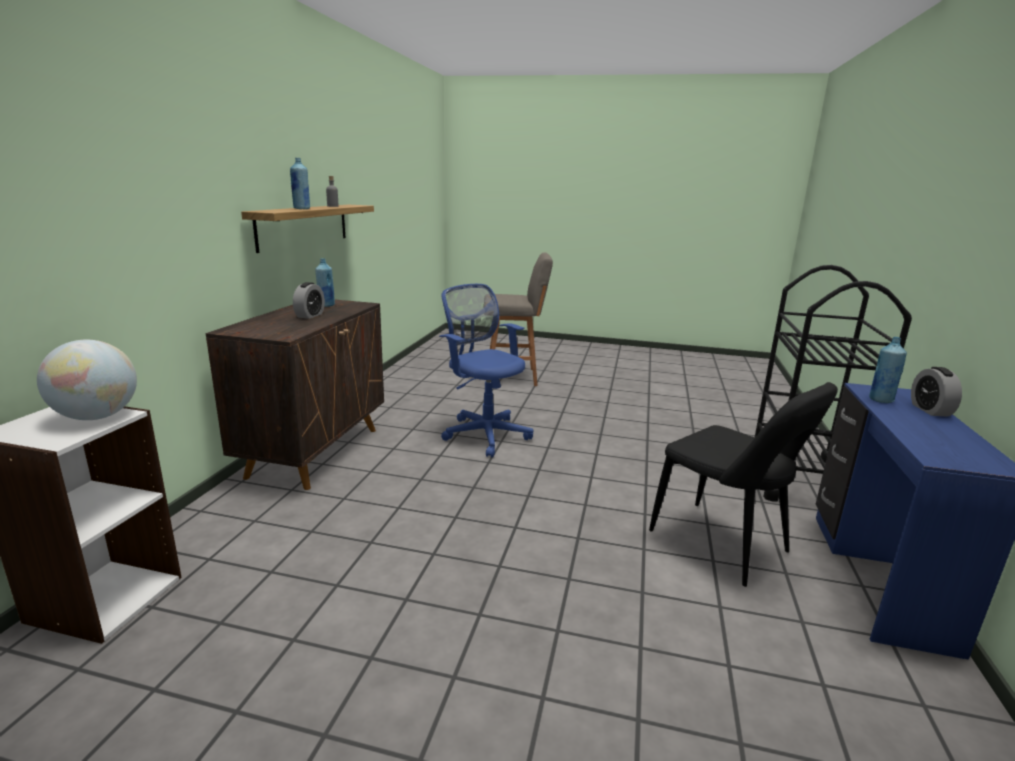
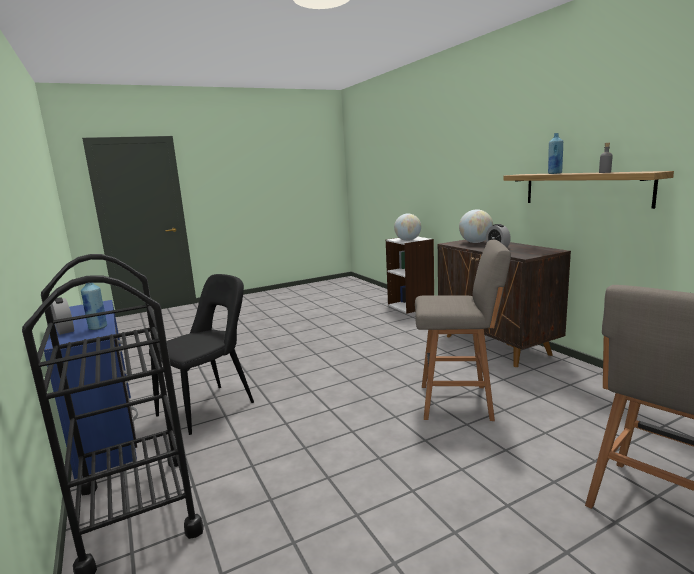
camera: 140 degrees right, 5 degrees down
blue bottle [315,258,335,307] -> none
blue office chair [439,284,533,457] -> grey stool [415,240,511,421]
black chair [649,382,838,587] -> black chair turned 120 degrees clockwise [149,274,254,435]
none -> globe [459,209,493,243]

